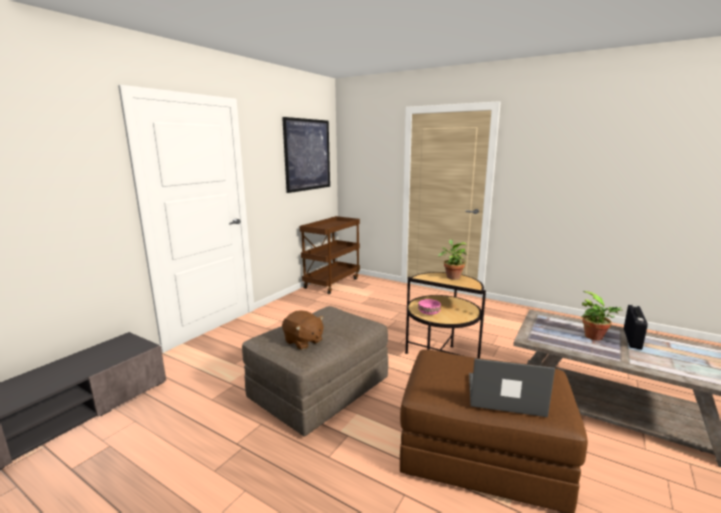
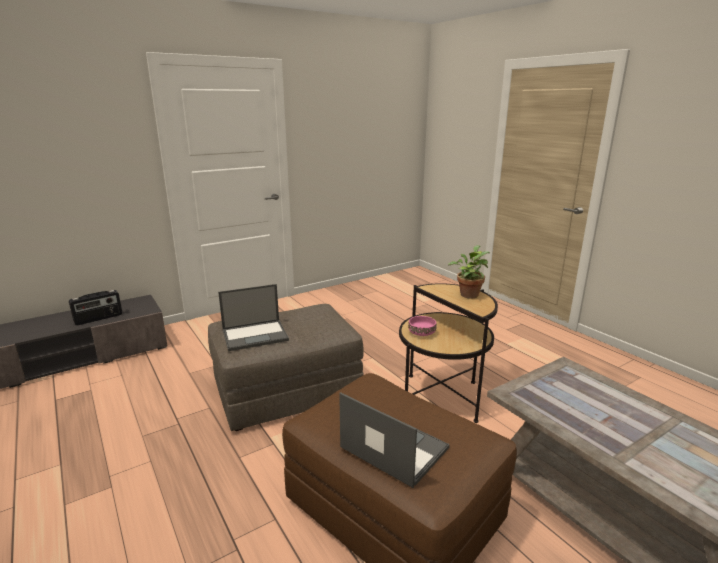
camera: 25 degrees right, 5 degrees up
picture [282,117,330,193] -> none
brown plush toy [282,310,324,350] -> laptop [218,284,289,351]
brown cart [300,216,360,294] -> none
potted plant [581,291,622,341] -> none
radio [624,305,648,350] -> radio moved to [69,290,122,325]

